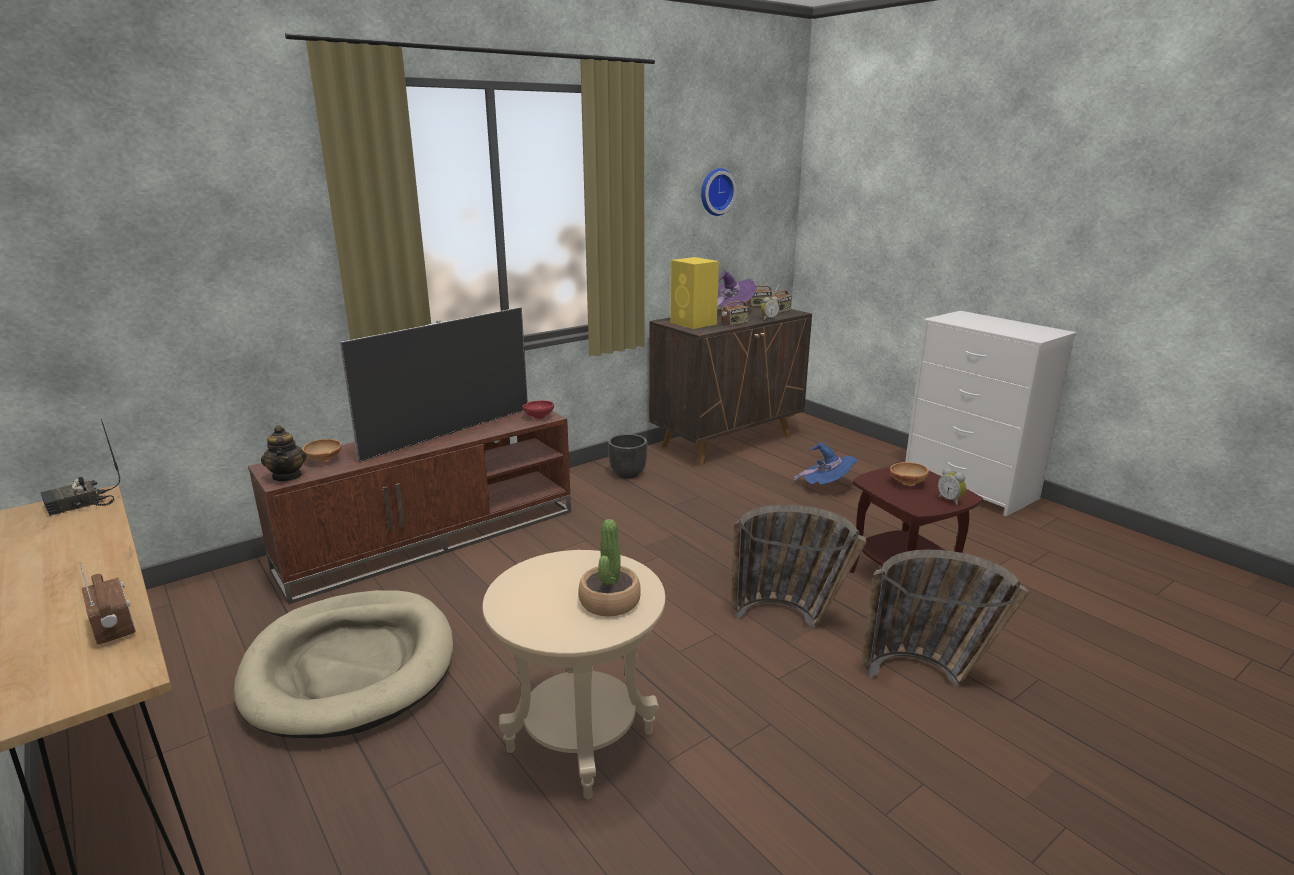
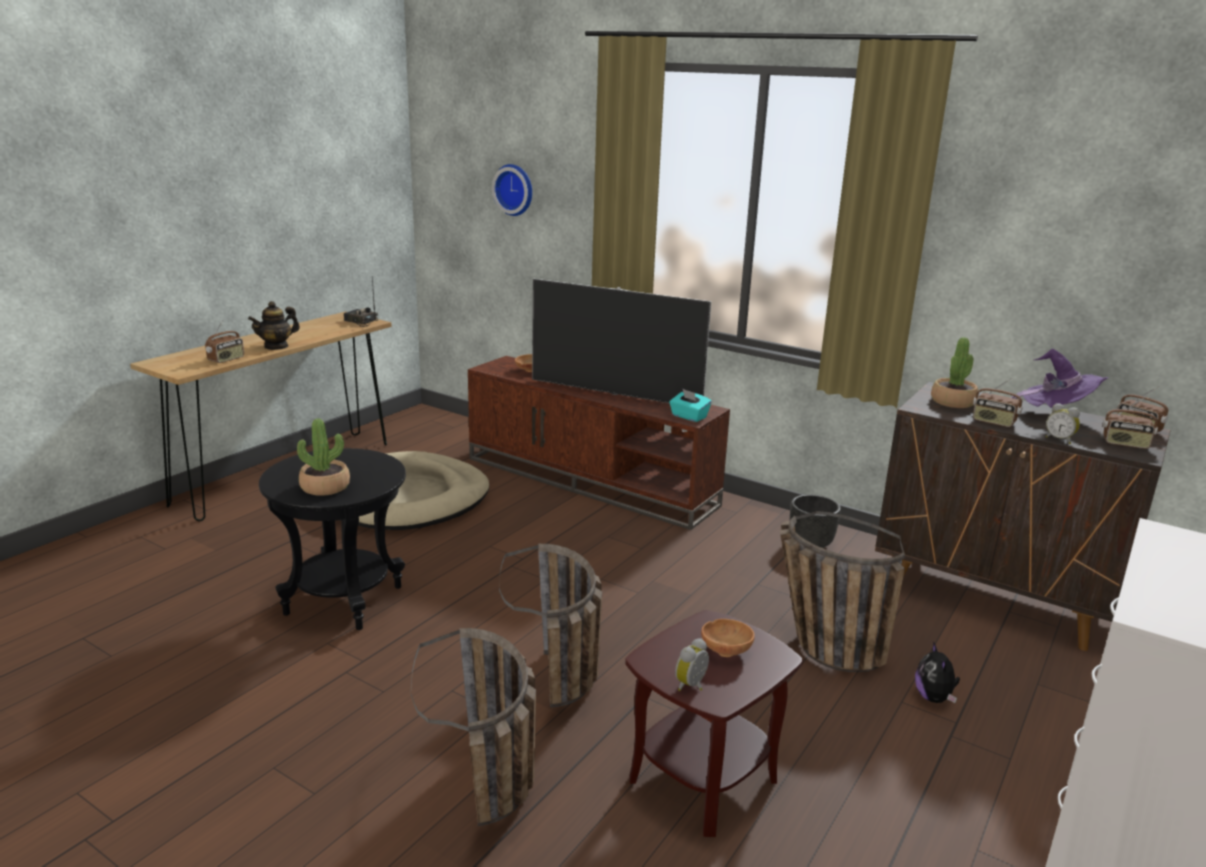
camera: 70 degrees right, 0 degrees up
teapot [261,425,306,482] -> teapot moved to [248,301,300,350]
beige side table [483,550,666,799] -> black side table [259,448,406,630]
red bowl [523,400,554,419] -> turquoise tissue box [669,389,712,422]
yellow speaker [670,257,719,329] -> potted plant [931,337,978,408]
wall clock [701,168,737,216] -> wall clock moved to [492,164,532,216]
blue hat [792,442,858,485] -> plush toy [915,642,960,703]
none -> basket [780,511,905,672]

